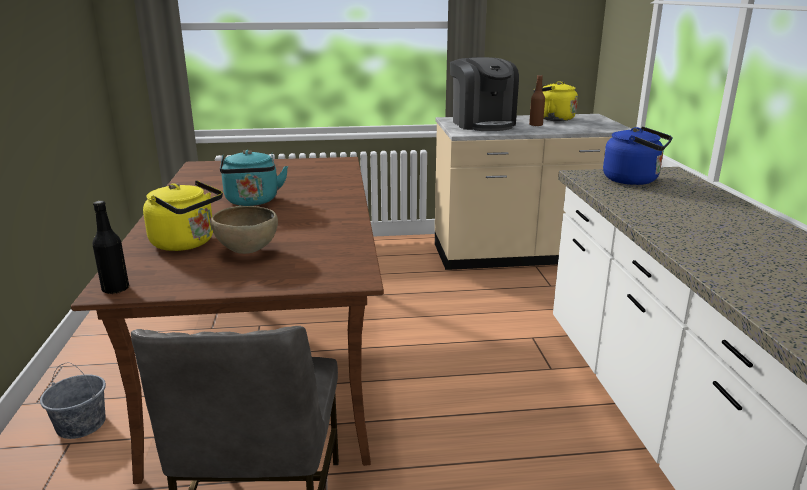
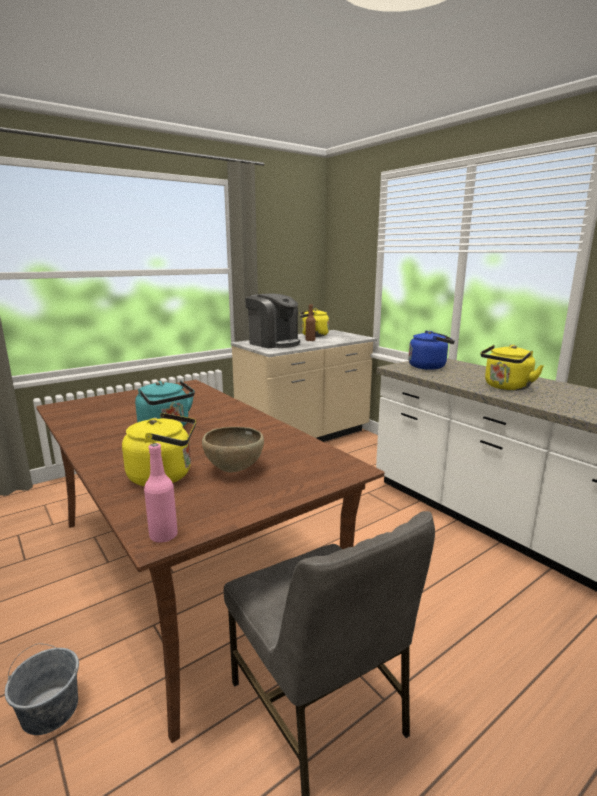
camera: 30 degrees left, 5 degrees down
black bottle [92,201,129,294] -> pink bottle [144,443,178,543]
none -> yellow kettle [480,344,544,391]

